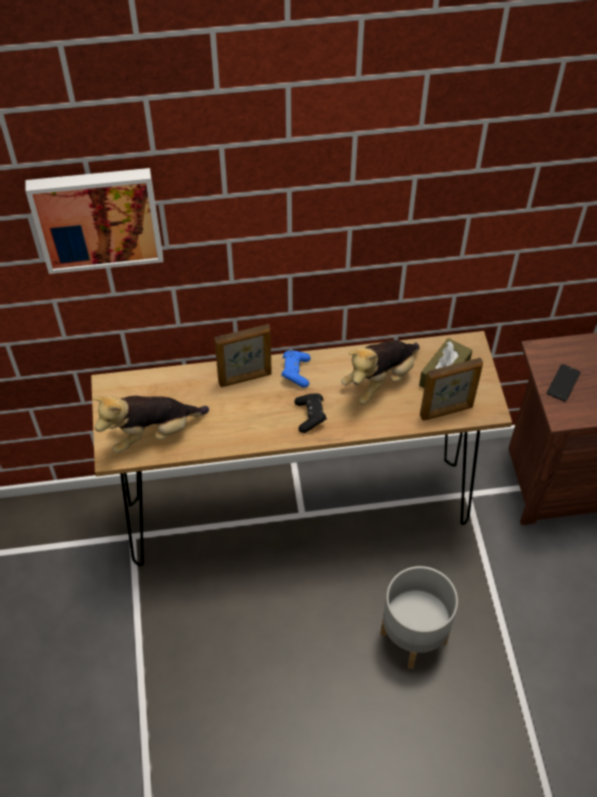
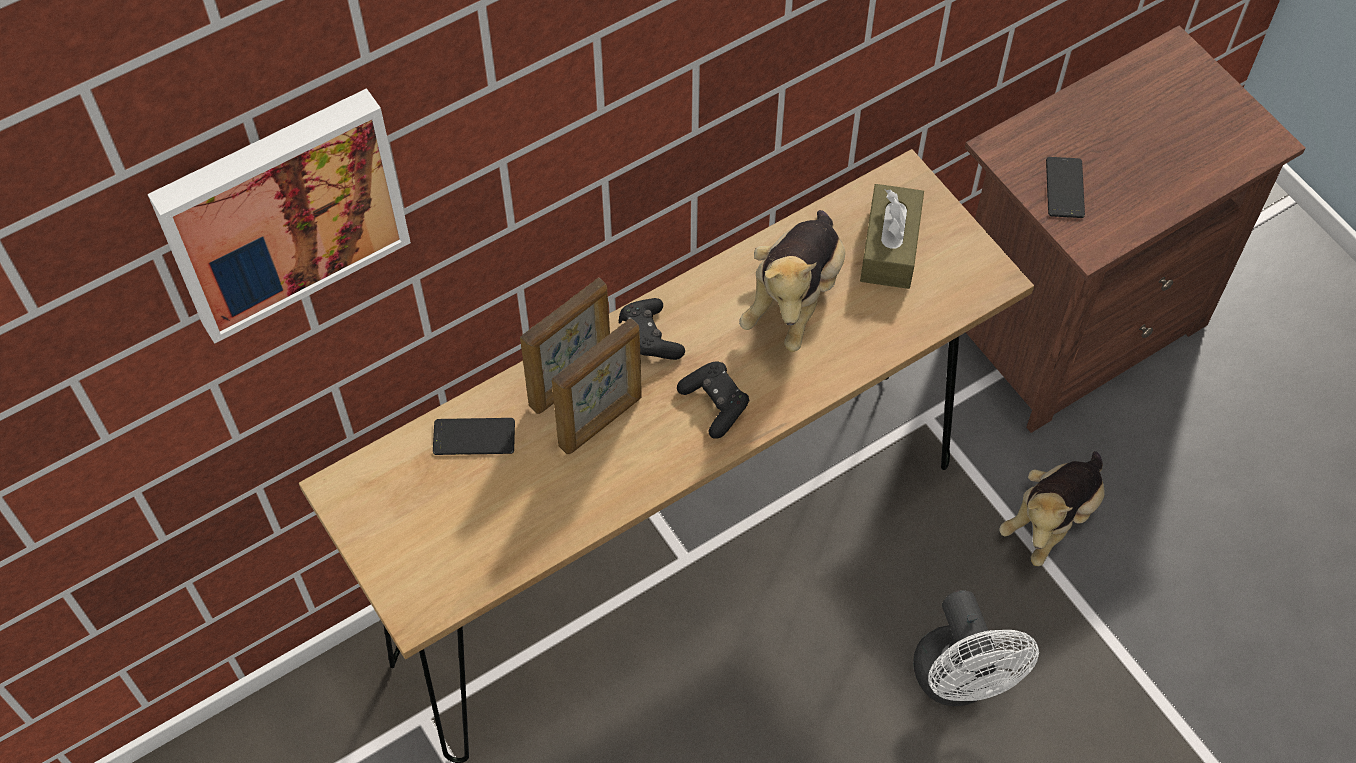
camera: 25 degrees left, 5 degrees up
plush toy [93,396,209,453] -> plush toy moved to [999,451,1105,566]
blue game controller [281,350,311,388] -> black game controller [619,298,685,360]
grey planter [380,566,458,669] -> white fan [913,590,1039,706]
picture frame [420,358,483,421] -> picture frame moved to [552,318,642,454]
none -> phone [433,418,515,455]

